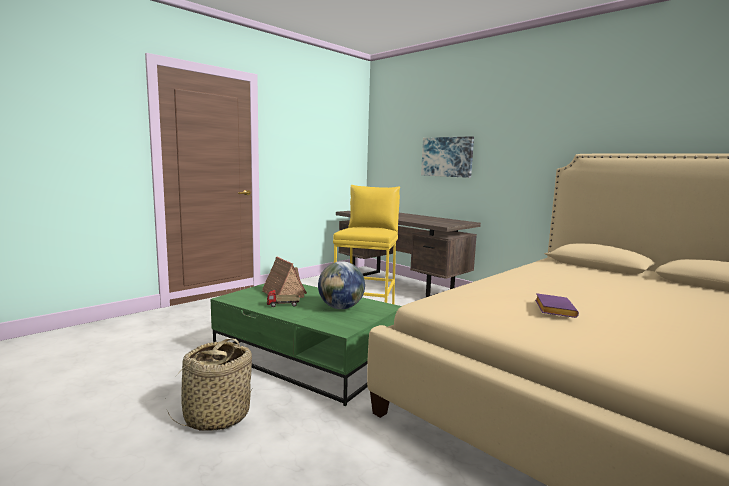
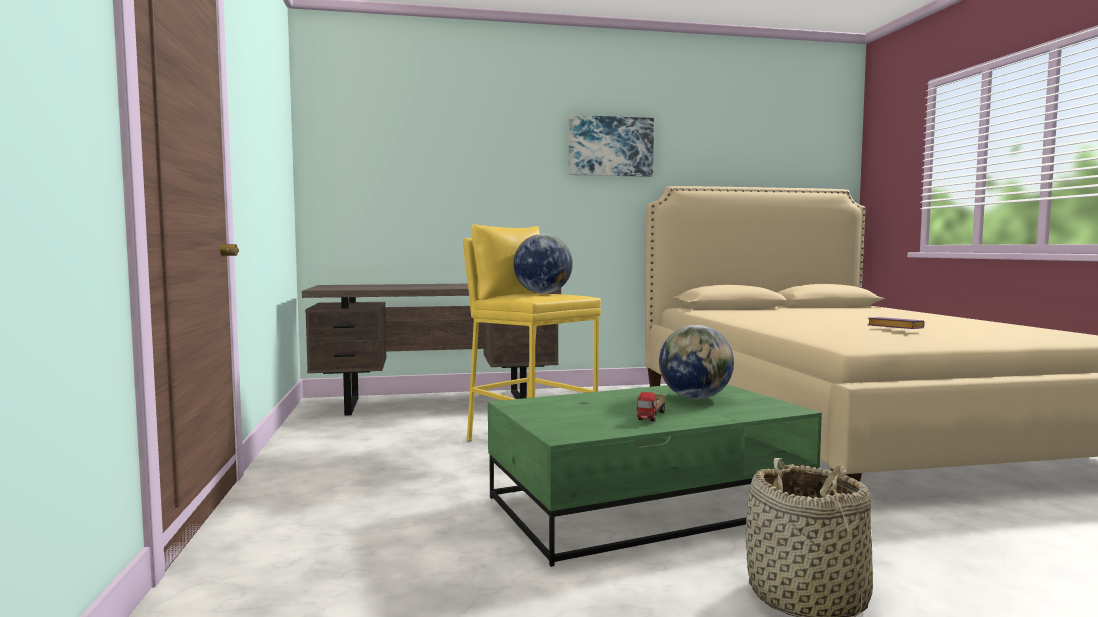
camera: 55 degrees left, 5 degrees down
toy house [262,257,307,298] -> none
picture [421,136,474,178] -> picture moved to [569,115,654,177]
none -> globe [514,234,573,294]

